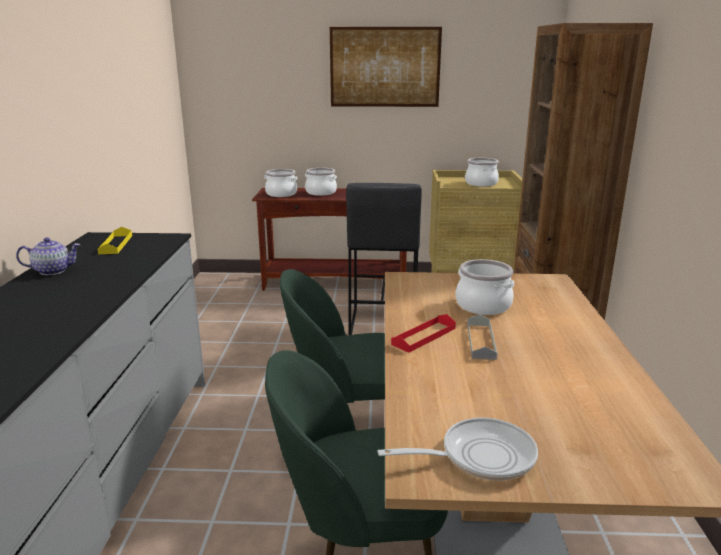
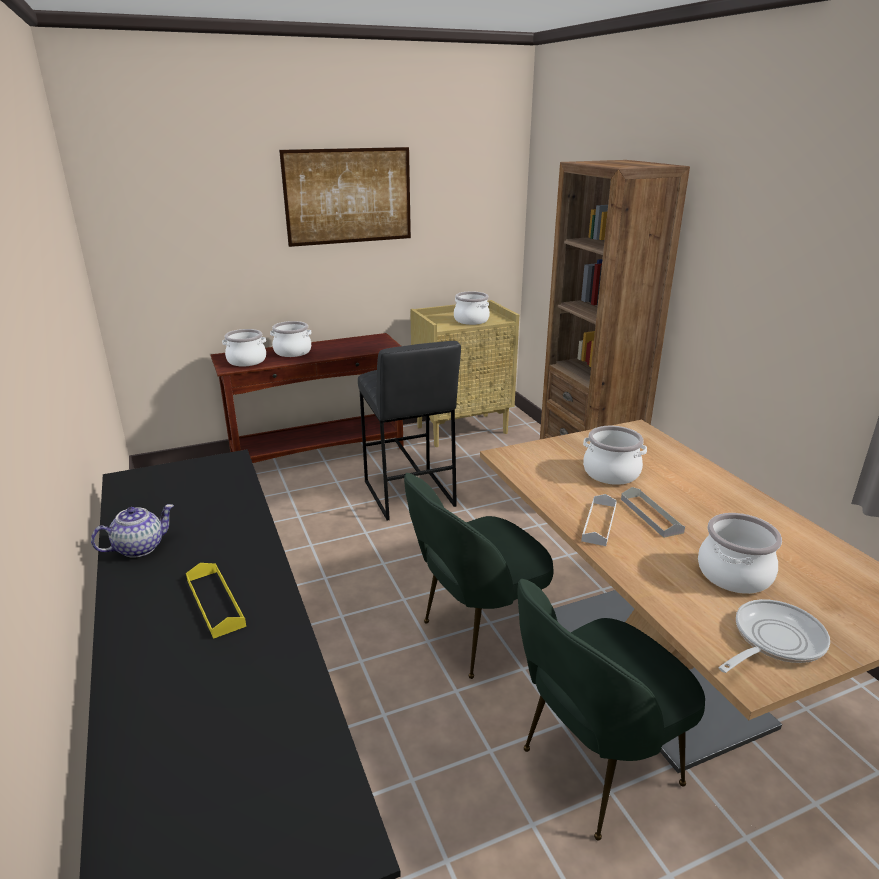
camera: 25 degrees left, 5 degrees up
yellow tray [97,227,132,254] -> yellow tray moved to [186,563,246,639]
red tray [391,314,456,353] -> white tray [581,494,617,546]
none -> cooking pot [698,513,782,594]

